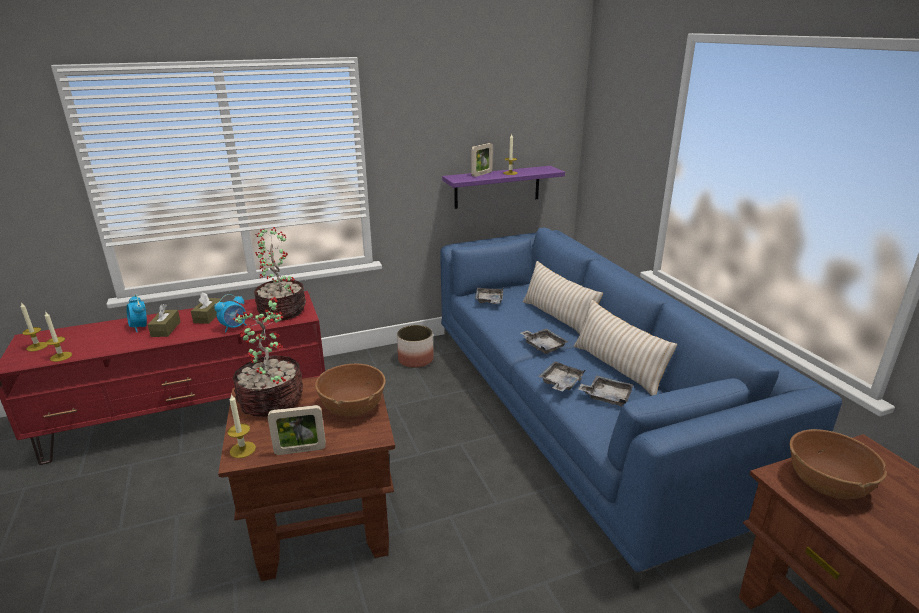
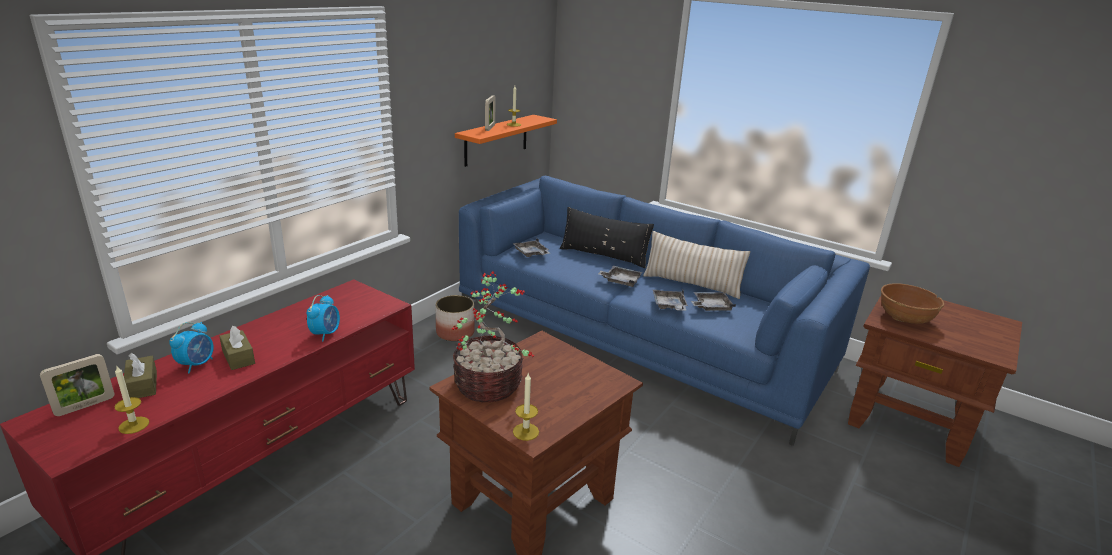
camera: 35 degrees left, 0 degrees up
candle [21,302,48,352] -> none
alarm clock [126,294,147,332] -> alarm clock turned 90 degrees counterclockwise [169,322,214,374]
brown tissue box [191,292,222,324] -> brown tissue box moved to [124,353,157,398]
potted plant [254,227,306,321] -> none
picture frame [268,405,326,455] -> picture frame moved to [40,354,114,416]
brown bowl [315,364,386,416] -> none
purple shelf [442,166,565,209] -> orange shelf [455,115,557,167]
beige pillow [523,261,603,334] -> black pillow [560,207,654,268]

